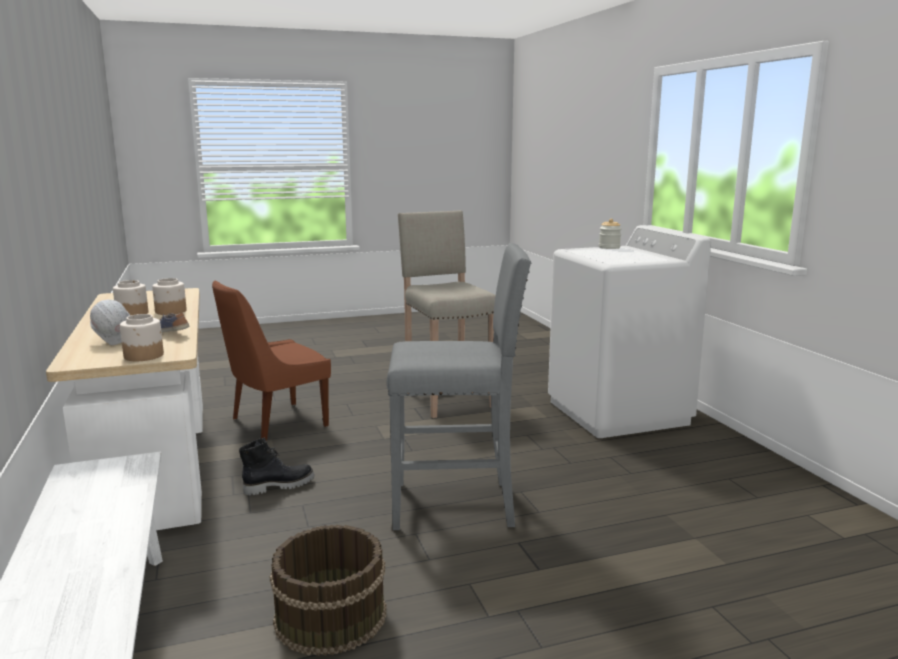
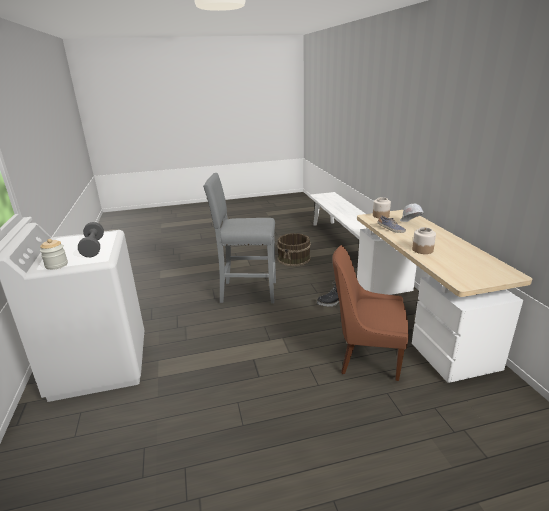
camera: 175 degrees left, 10 degrees up
jar [113,280,148,316] -> none
brown chair [212,281,331,441] -> brown chair turned 135 degrees counterclockwise [332,245,409,381]
beige stool [398,210,496,418] -> none
none -> grey dumbbell [78,222,104,257]

